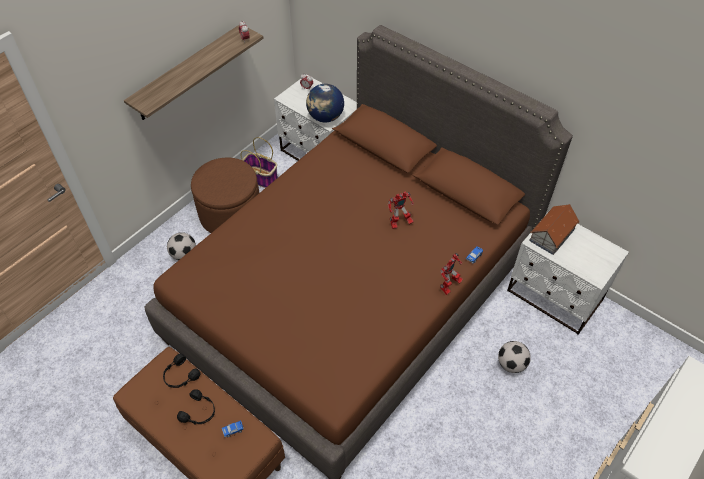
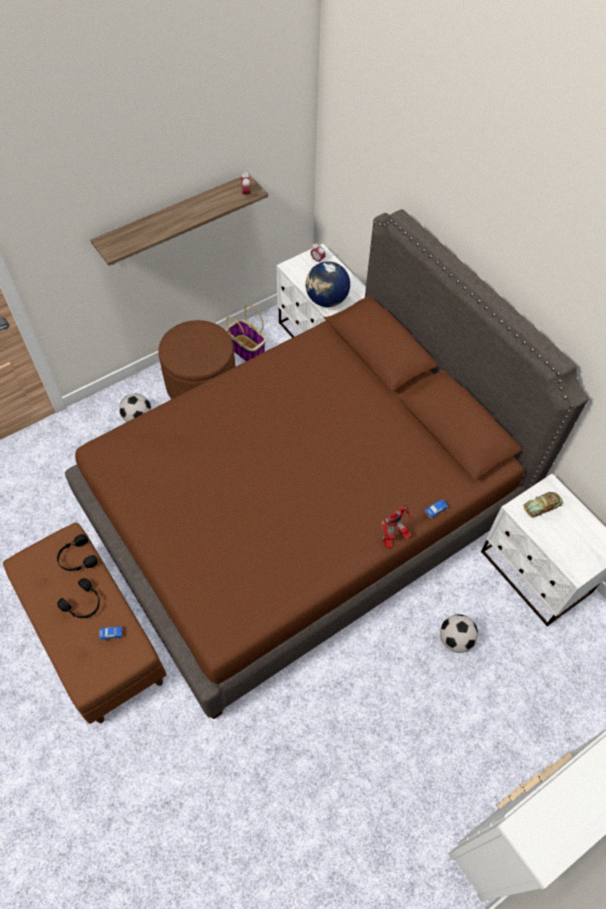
camera: 15 degrees right, 5 degrees up
toy robot [388,191,414,229] -> none
toy house [529,204,579,255] -> toy car [523,492,563,517]

